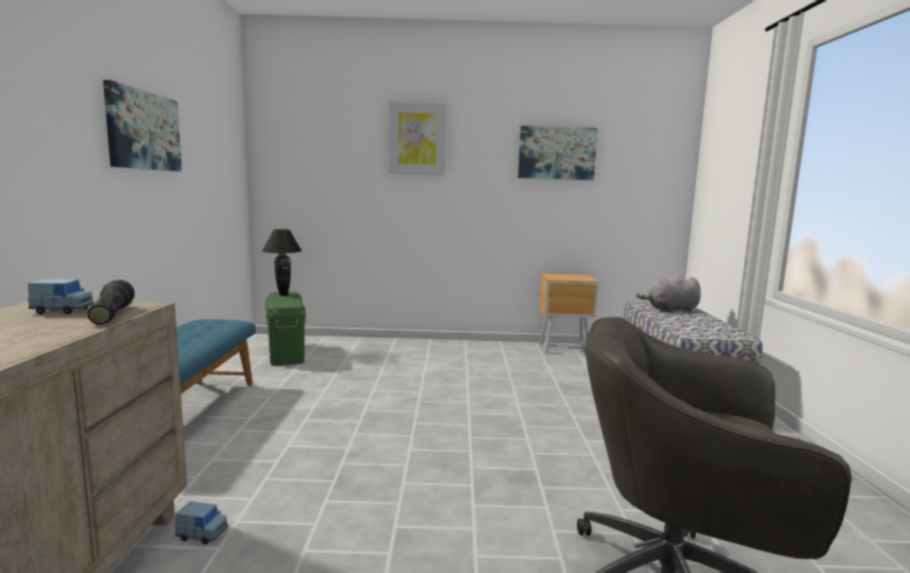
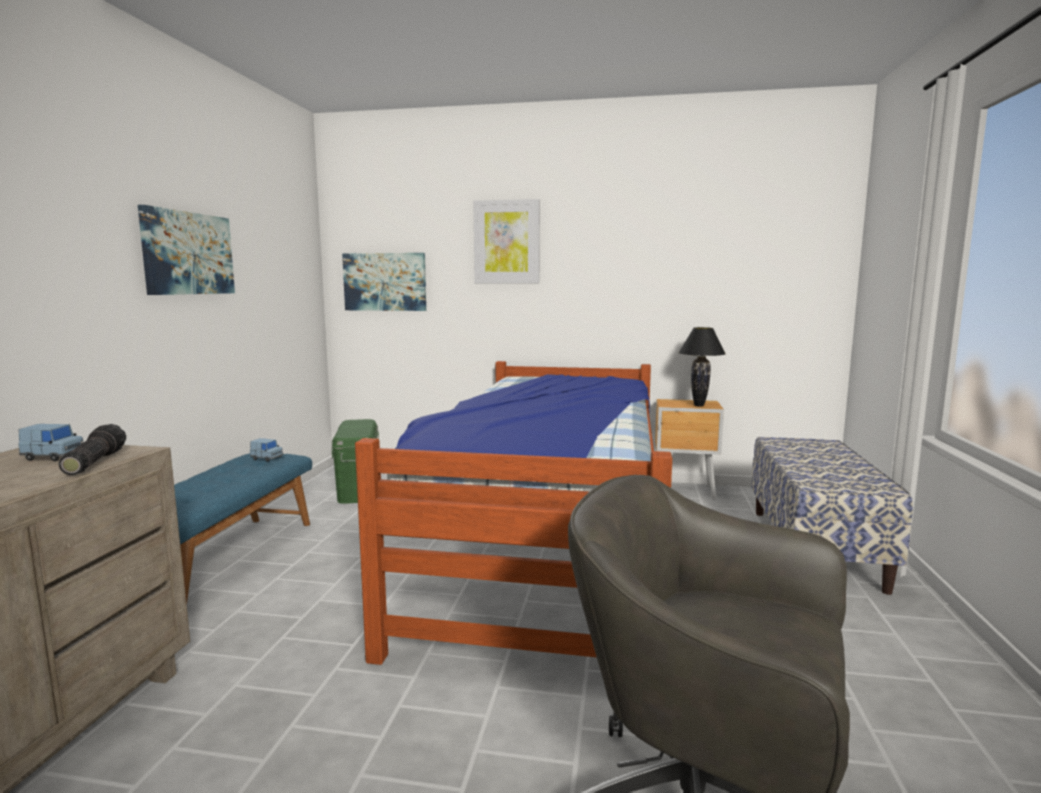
camera: 10 degrees right, 0 degrees up
blue toy car [175,501,228,544] -> blue toy car moved to [250,438,283,462]
black table lamp [262,229,302,296] -> black table lamp moved to [678,327,726,407]
picture [518,126,598,180] -> picture moved to [342,253,426,311]
grey plush toy [636,275,701,313] -> none
none -> bed [355,361,672,665]

